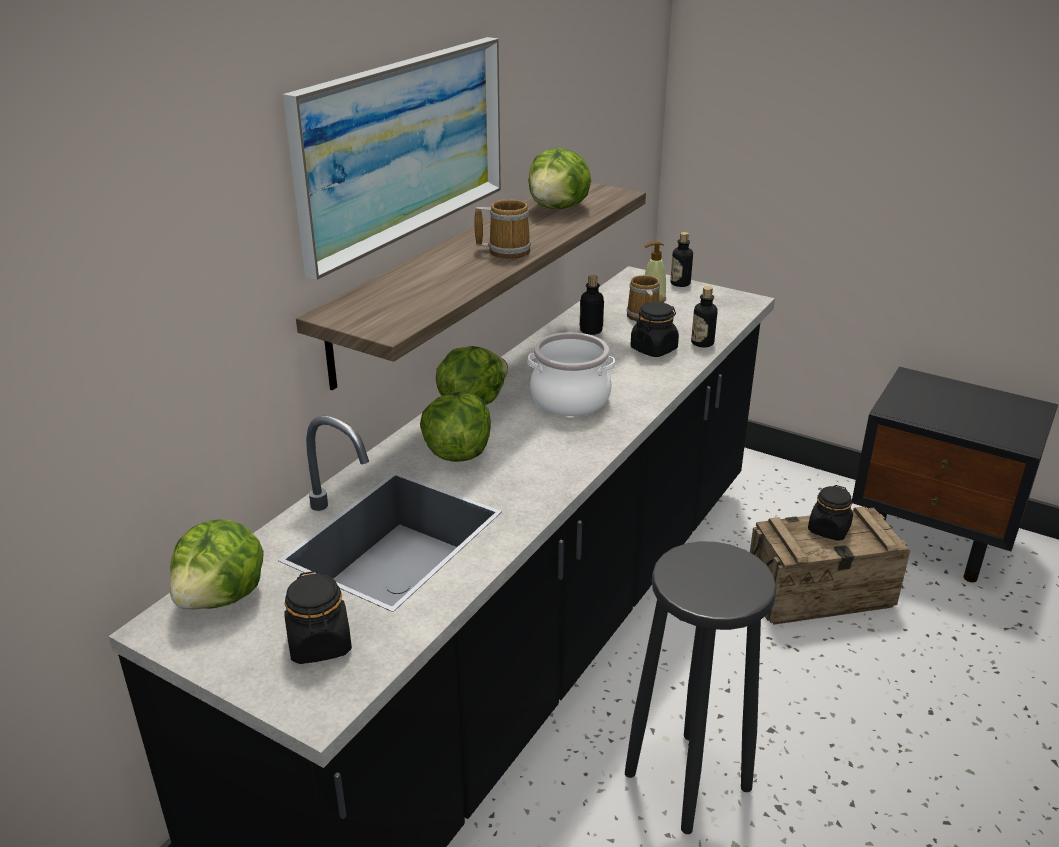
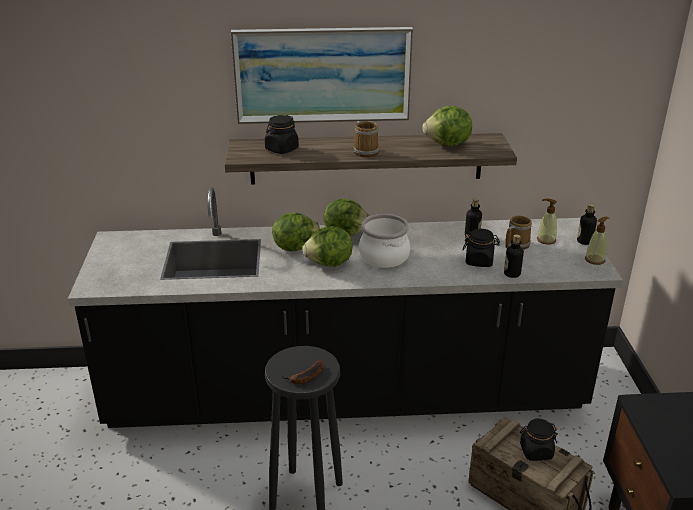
camera: 55 degrees right, 0 degrees up
lettuce [170,519,264,610] -> lettuce moved to [302,226,352,267]
black jar [284,571,352,664] -> black jar moved to [265,115,299,154]
none -> banana [282,360,323,384]
none -> soap dispenser [585,217,609,265]

